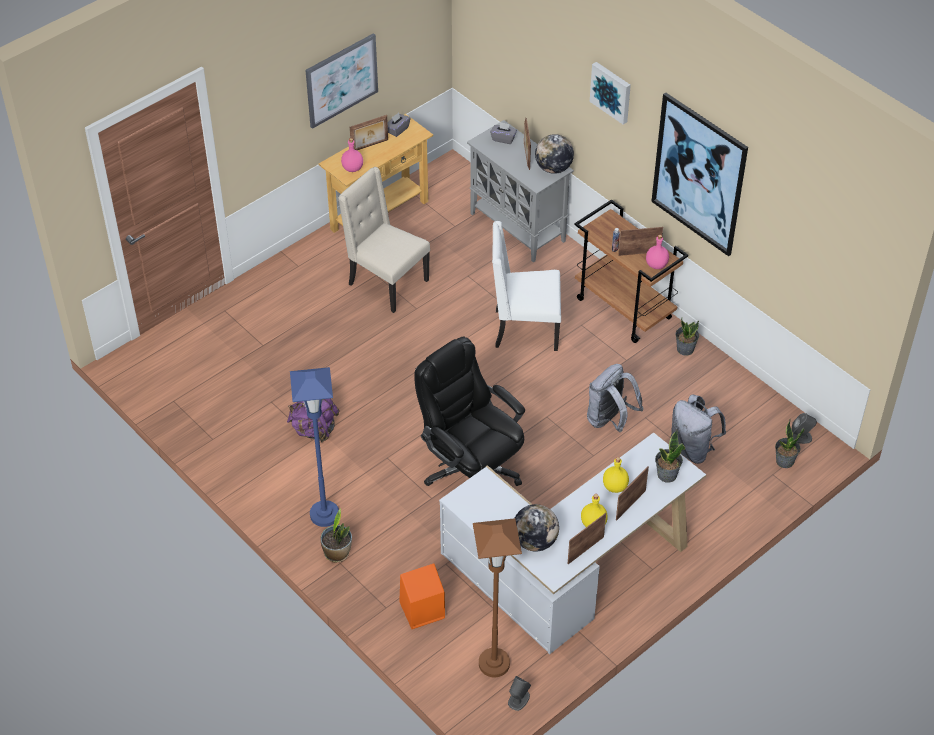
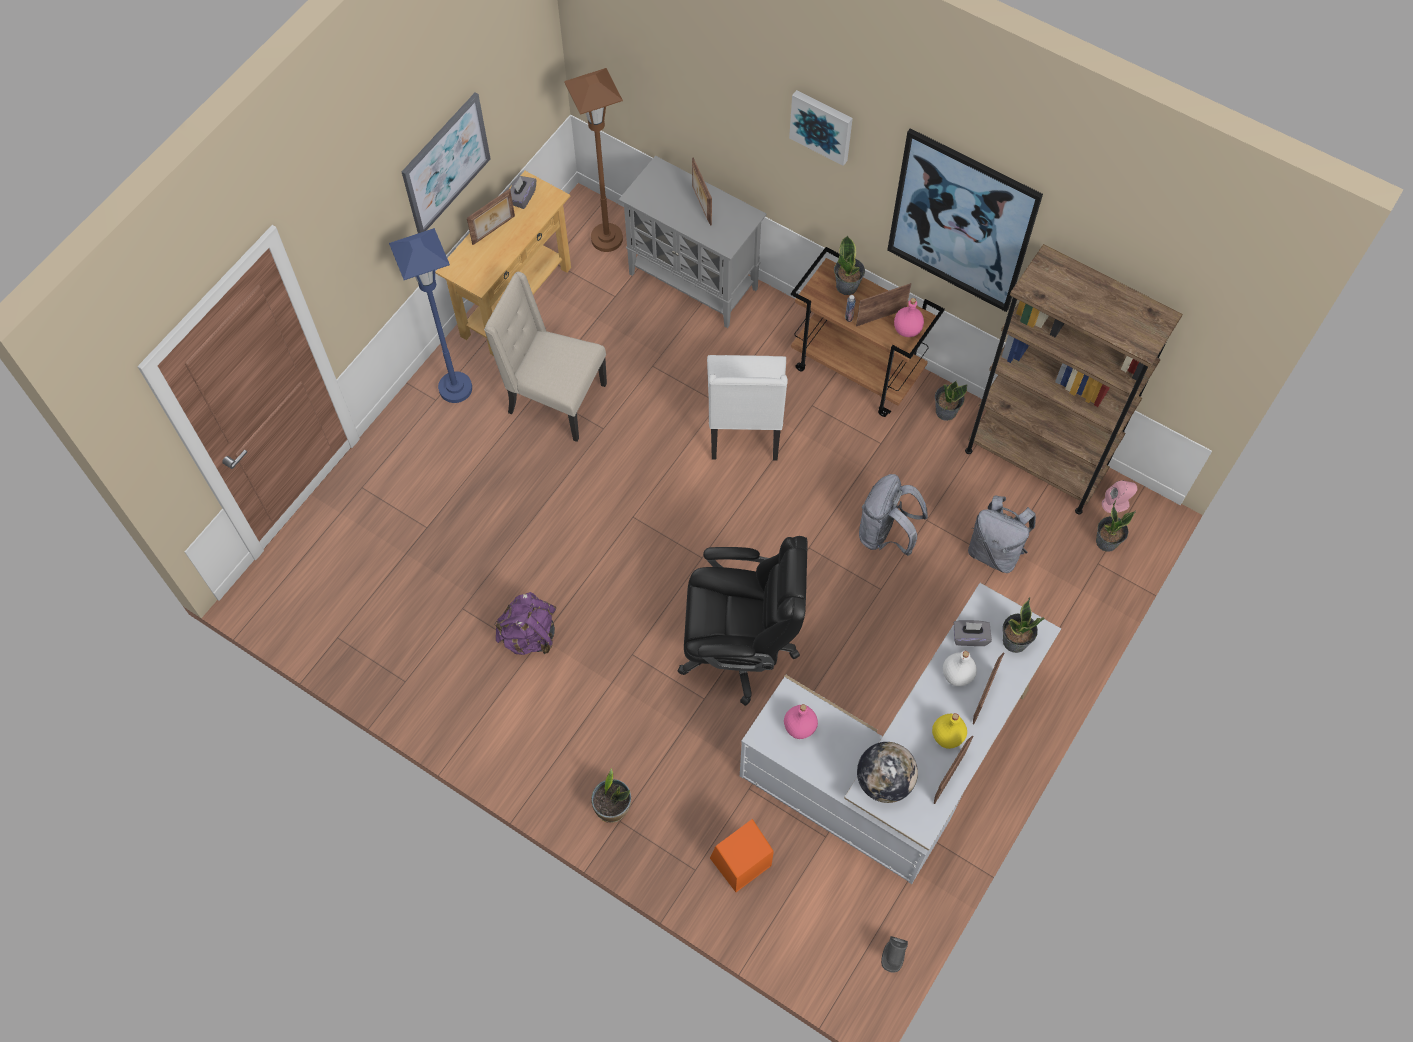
camera: 15 degrees left, 15 degrees up
blue floor lamp [290,367,339,527] -> blue floor lamp moved to [389,228,472,403]
pink bottle [341,138,363,172] -> pink bottle moved to [784,704,818,739]
black office chair [414,336,525,486] -> black office chair turned 150 degrees clockwise [678,536,807,706]
brown floor lamp [473,518,522,677] -> brown floor lamp moved to [564,68,623,252]
grey tissue box [490,122,517,144] -> grey tissue box moved to [954,620,992,646]
white chair [492,221,561,351] -> white chair turned 75 degrees counterclockwise [707,355,788,461]
globe [535,134,574,174] -> none
yellow bottle [603,457,629,493] -> white bottle [943,651,977,686]
grey speaker [792,413,817,444] -> pink speaker [1102,480,1138,513]
none -> potted plant [834,235,865,295]
none -> brown bookcase [965,244,1183,514]

